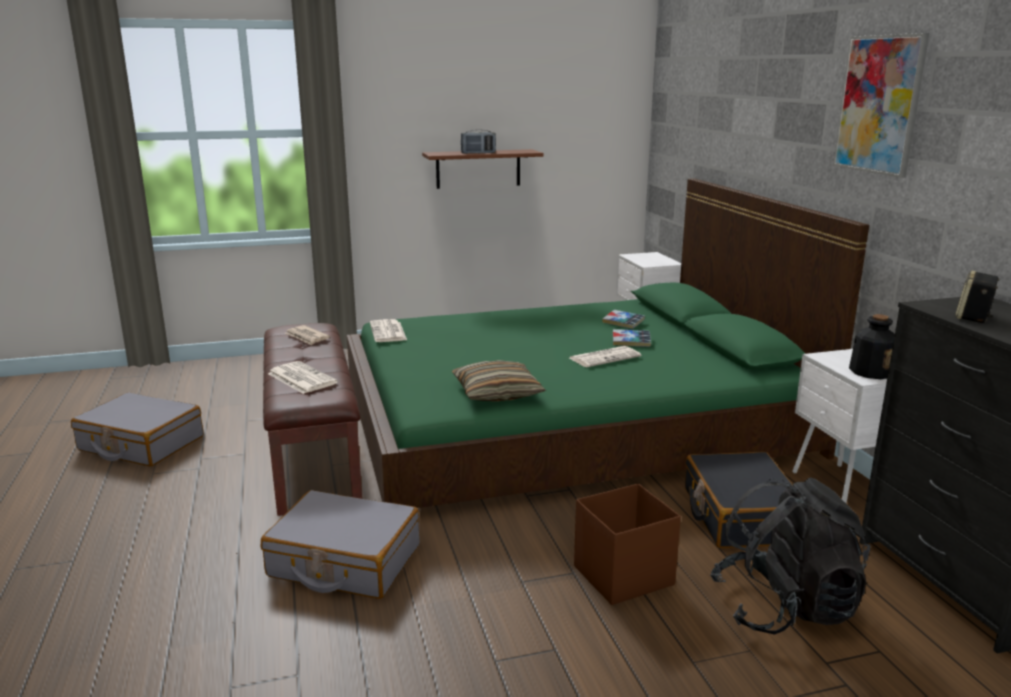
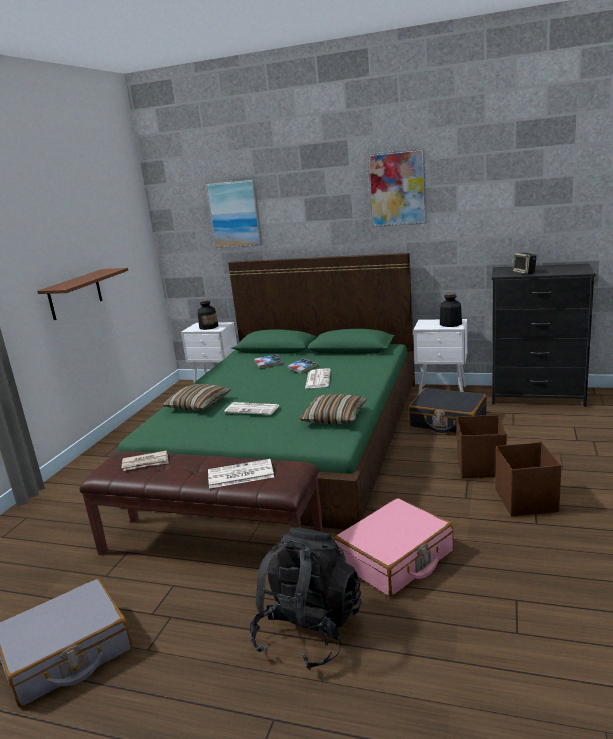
camera: 55 degrees left, 0 degrees up
grey suitcase [261,490,420,599] -> pink suitcase [334,498,453,597]
newspaper [370,319,407,342] -> newspaper moved to [224,402,280,415]
radio [461,130,496,154] -> none
black backpack [710,477,870,635] -> black backpack moved to [250,527,361,670]
none -> pillow [163,384,231,411]
none -> bottle [197,300,219,330]
none -> picture [206,180,262,248]
none -> brown storage box [496,442,561,516]

